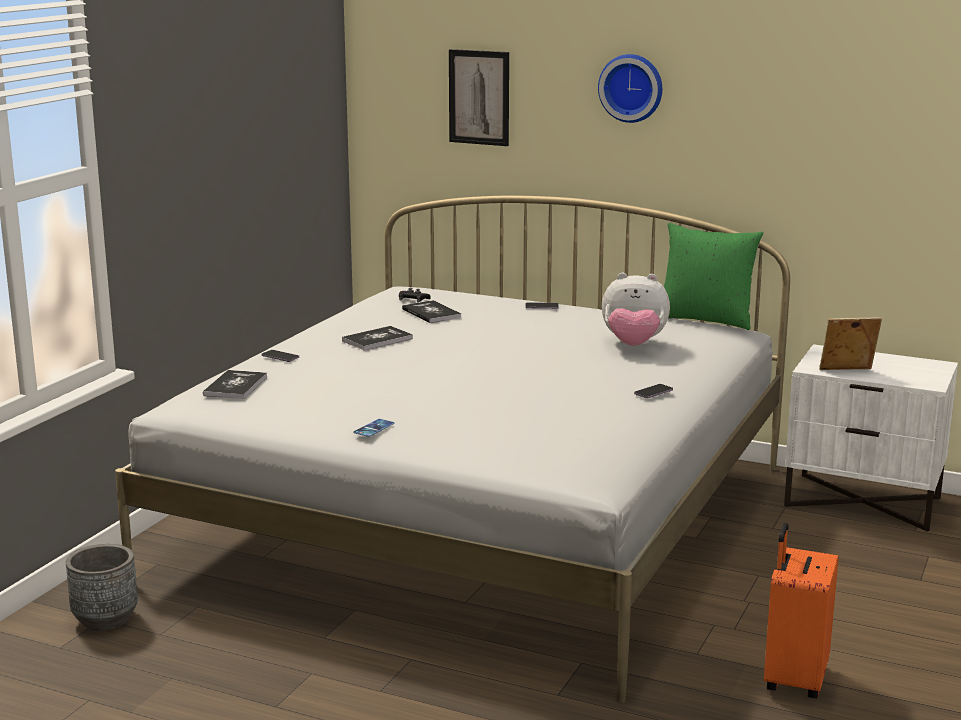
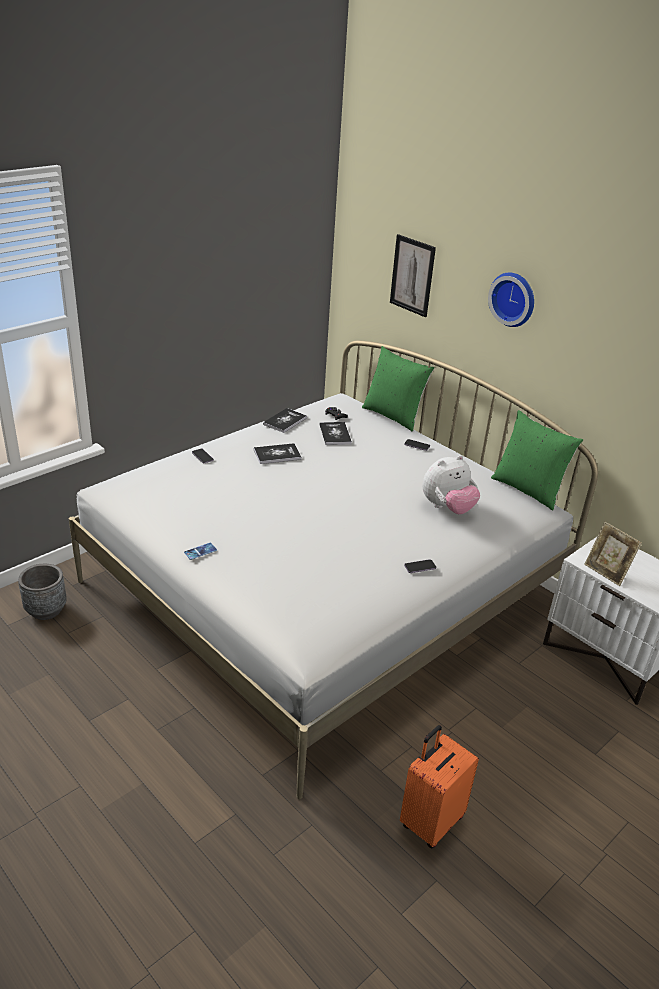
camera: 20 degrees right, 15 degrees up
book [203,370,267,399] -> book moved to [263,408,307,433]
plush toy [602,273,670,346] -> plush toy turned 60 degrees counterclockwise [423,455,480,514]
picture frame [819,317,882,370] -> picture frame turned 150 degrees counterclockwise [584,522,642,586]
none -> green pillow [362,346,435,432]

